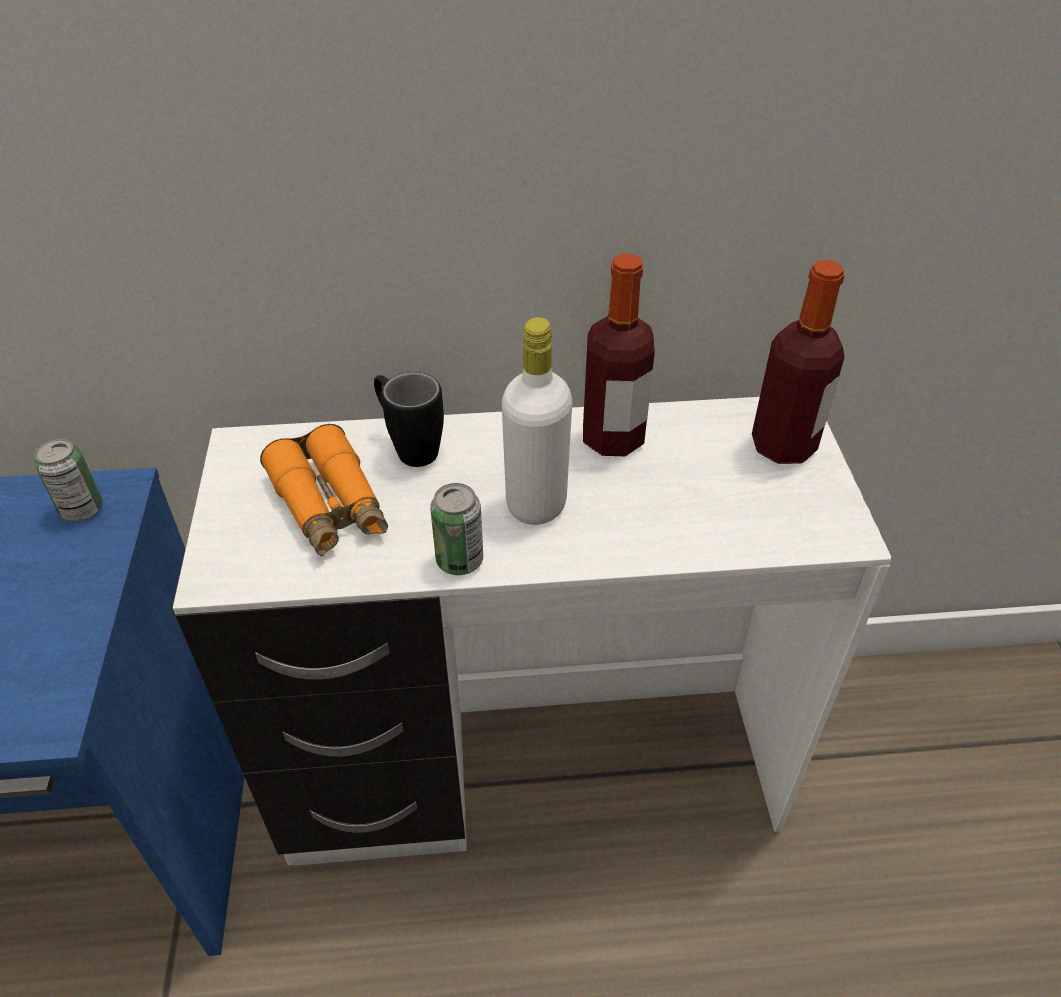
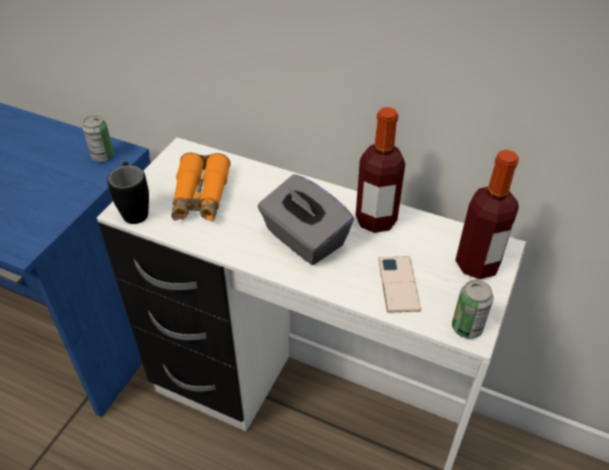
camera: 30 degrees right, 0 degrees up
black mug [374,372,444,467] -> black mug moved to [107,162,149,224]
can [430,483,483,575] -> can moved to [452,280,494,339]
white bottle [502,317,572,525] -> grey tissue box [258,174,354,265]
none -> phone [379,256,421,313]

